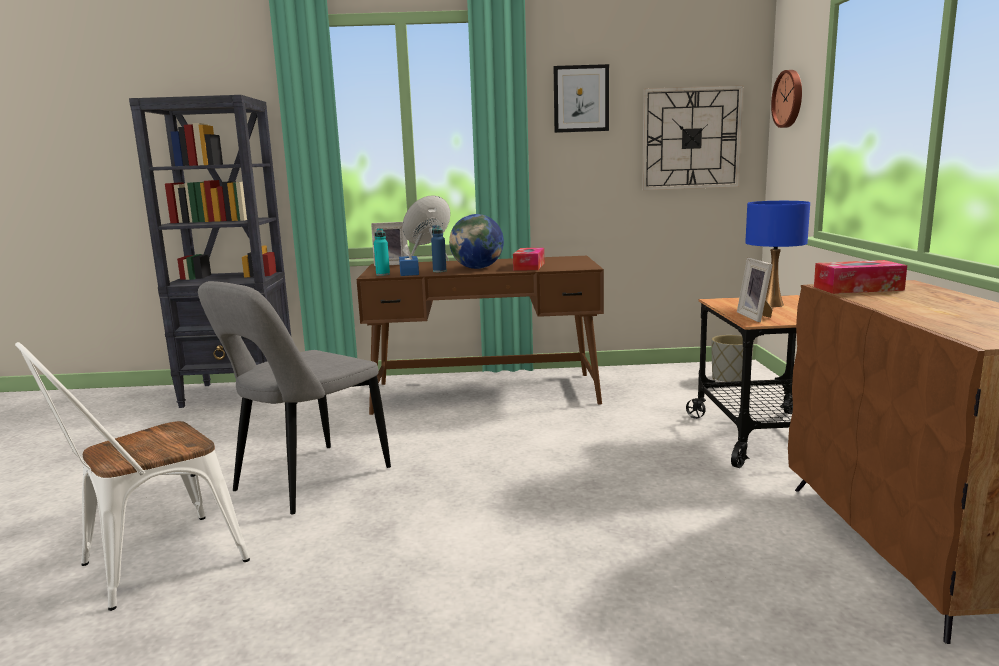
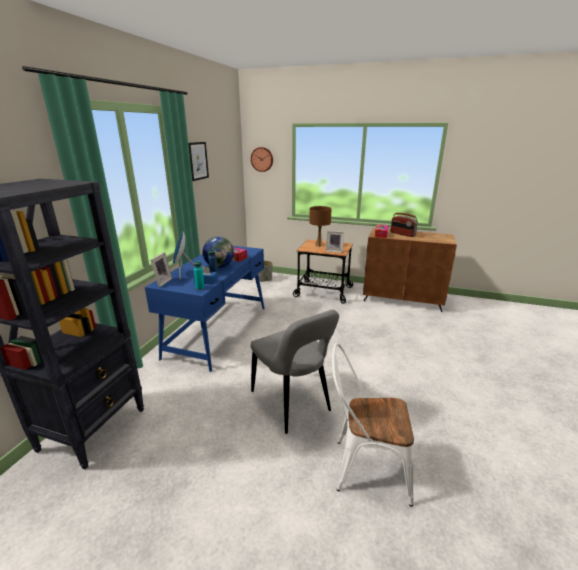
camera: 70 degrees left, 10 degrees up
white chair [15,342,250,611] -> white chair turned 120 degrees clockwise [332,343,414,507]
brown desk [357,256,604,415] -> blue desk [145,246,265,372]
wall clock [642,85,743,190] -> none
blue table lamp [745,201,810,307] -> brown table lamp [309,206,332,247]
none -> radio [391,213,418,237]

